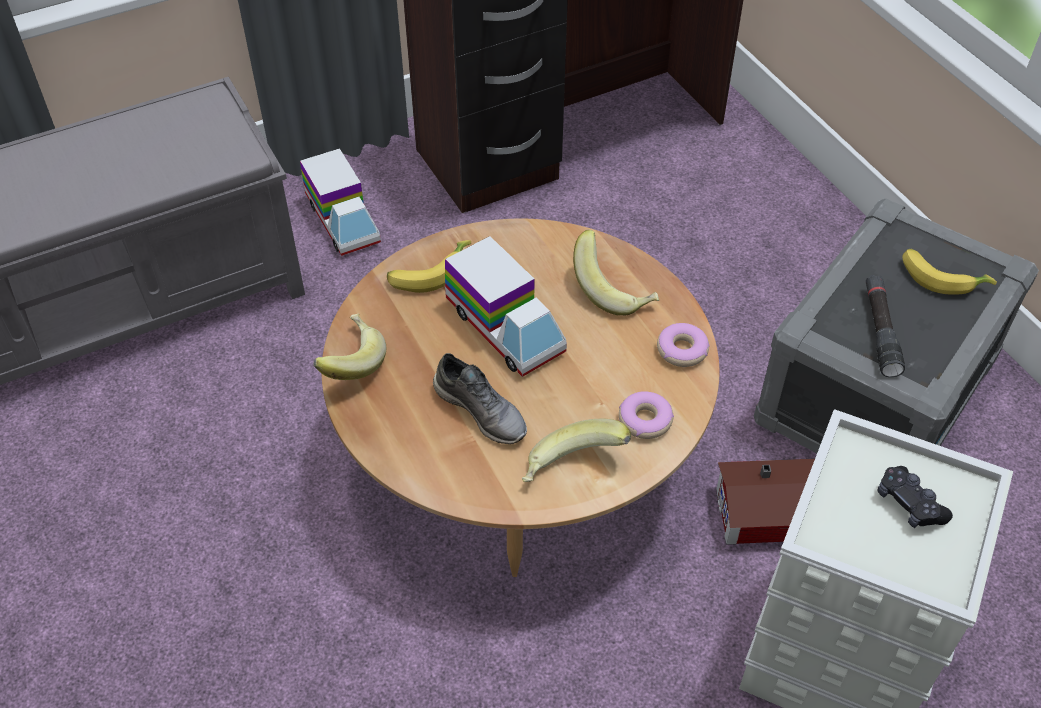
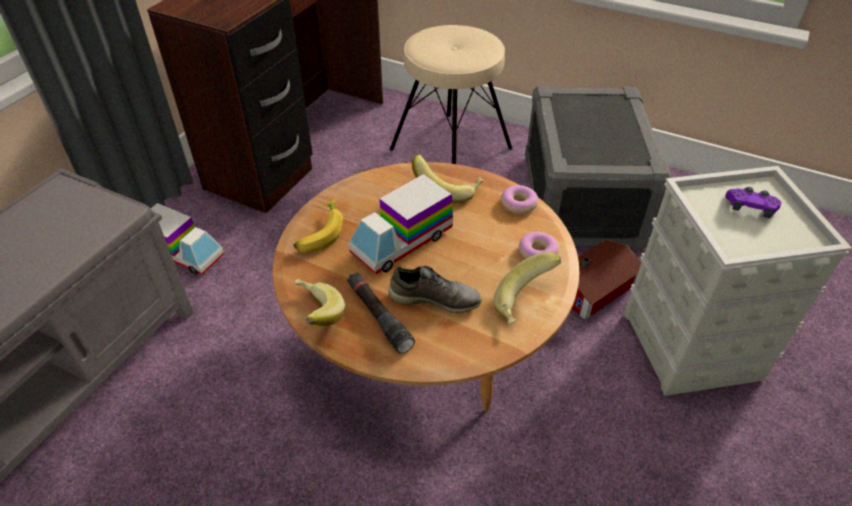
camera: 35 degrees left, 5 degrees down
toy truck [445,236,567,377] -> toy truck turned 120 degrees clockwise [349,174,453,274]
black flashlight [866,275,905,377] -> black flashlight moved to [347,273,415,354]
black game controller [878,466,953,528] -> purple game controller [725,187,781,218]
banana [902,249,997,295] -> none
none -> beige stool [389,25,512,164]

